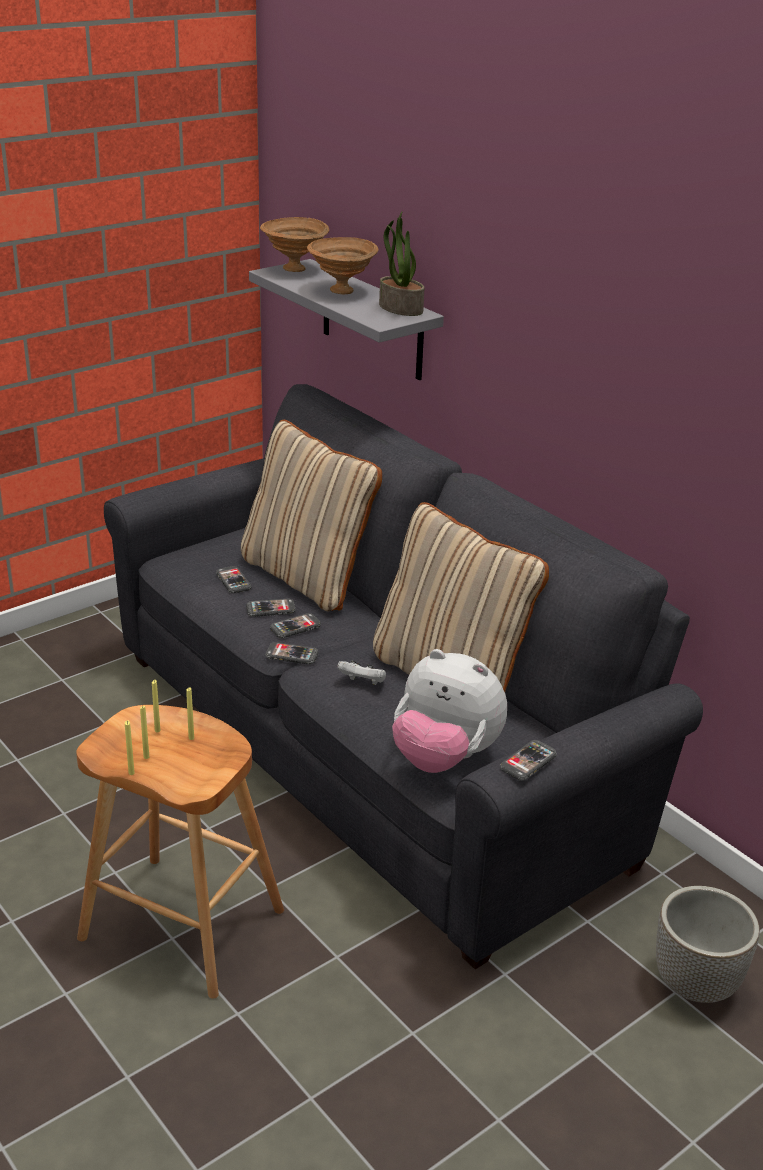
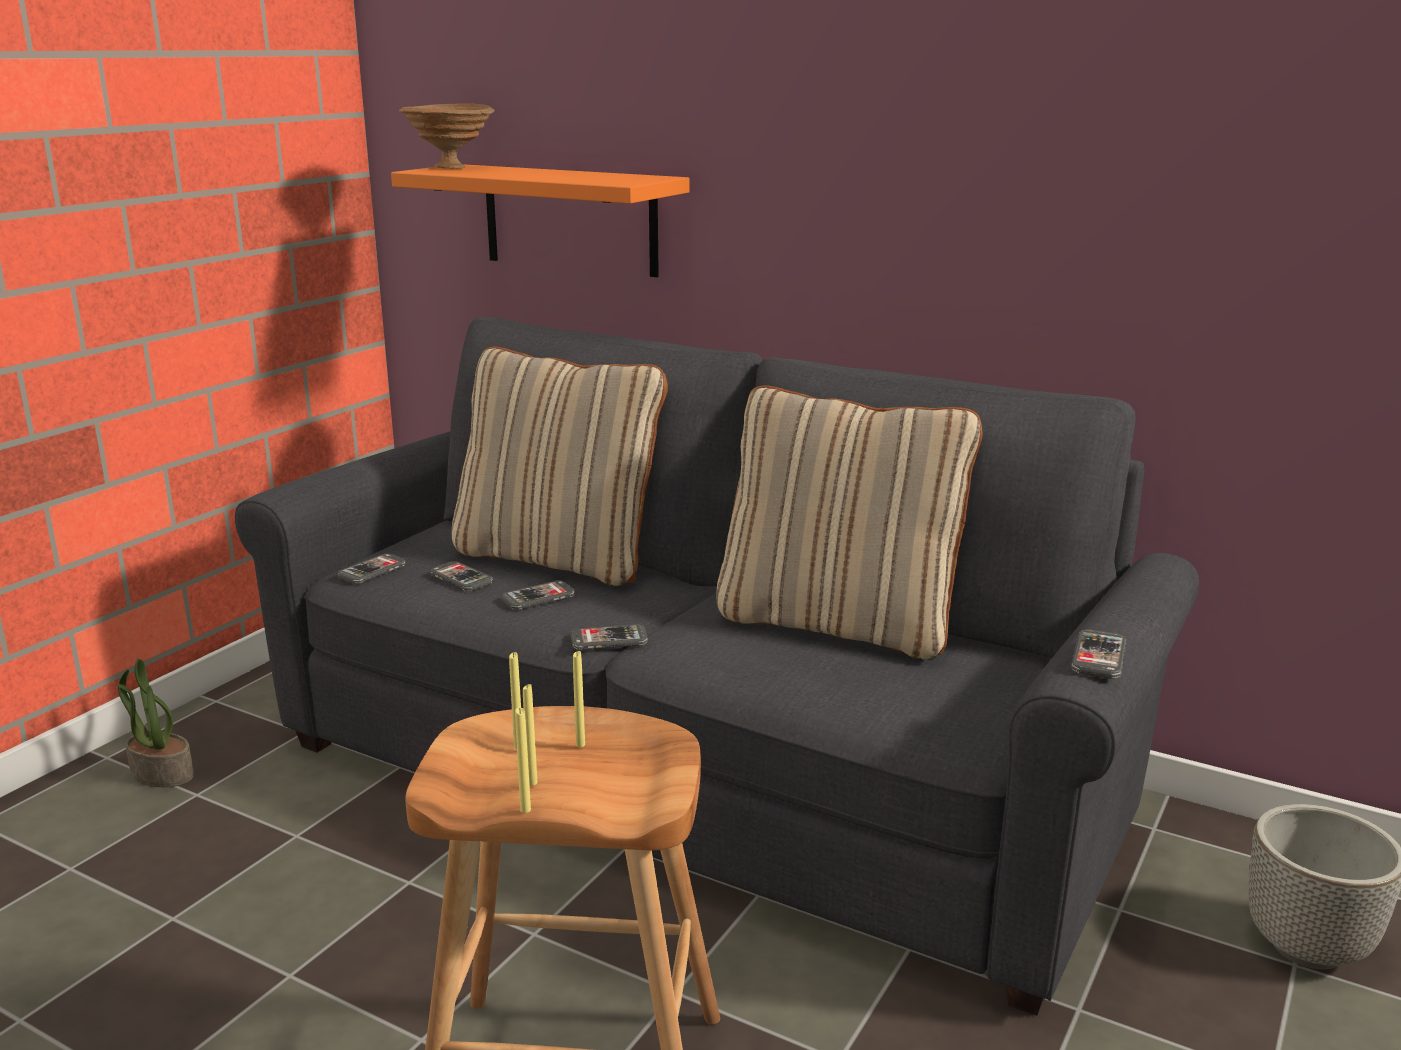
camera: 20 degrees left, 10 degrees down
grey shelf [249,259,444,380] -> orange shelf [391,164,690,277]
phone [270,613,321,638] -> phone moved to [338,554,406,584]
brown bowl [307,237,378,294] -> none
white game controller [337,661,386,685] -> none
potted plant [379,212,424,316] -> potted plant moved to [117,658,194,787]
plush toy [392,649,507,773] -> none

